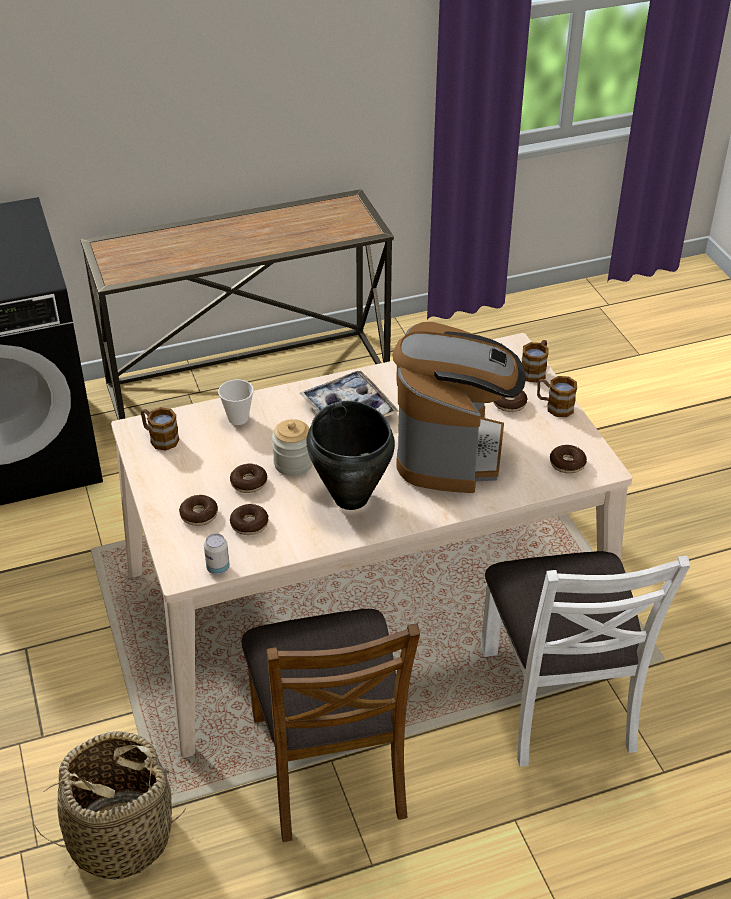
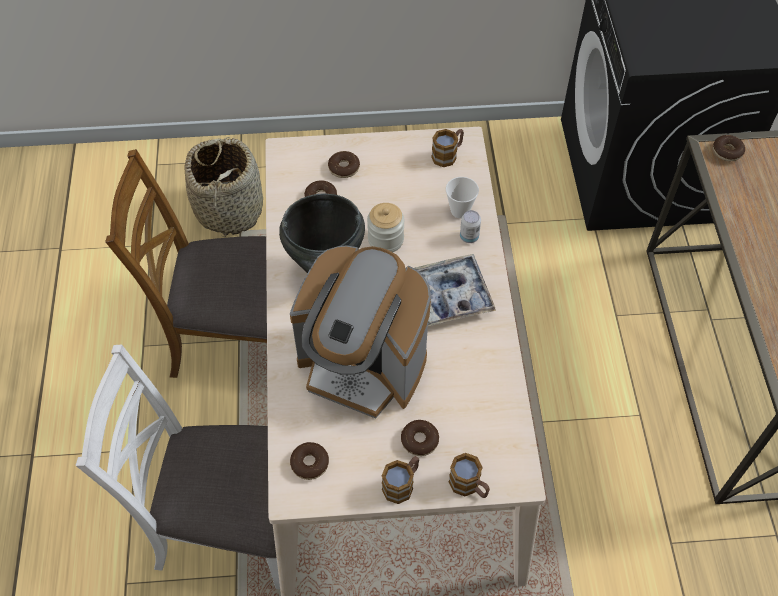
camera: 105 degrees right, 15 degrees up
can [204,533,230,575] -> can moved to [460,210,481,243]
donut [230,464,267,493] -> donut moved to [713,135,745,161]

